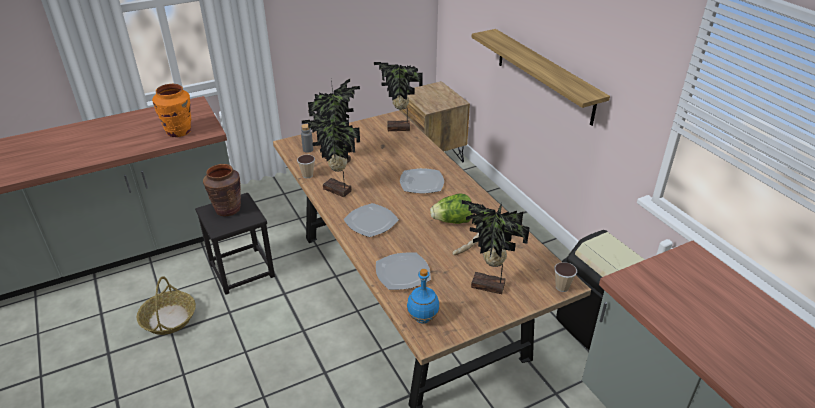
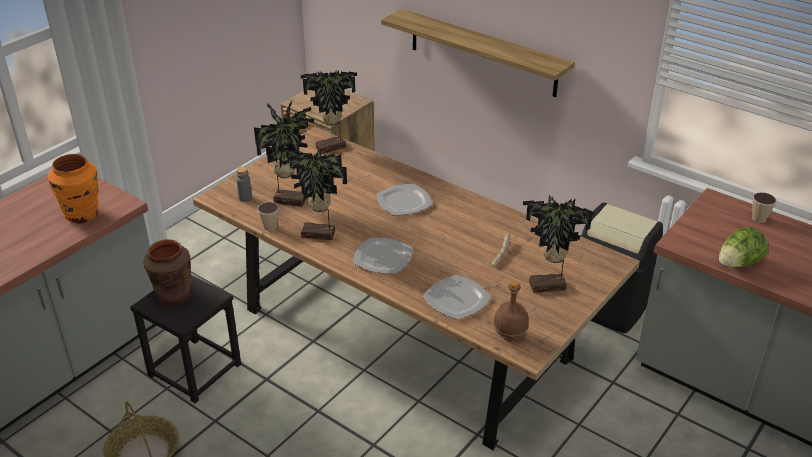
camera: 25 degrees left, 0 degrees up
blue bottle [407,269,440,324] -> brown bottle [493,281,529,341]
lettuce [430,193,473,224] -> lettuce moved to [719,227,769,267]
cup [554,262,577,292] -> cup moved to [752,192,777,223]

